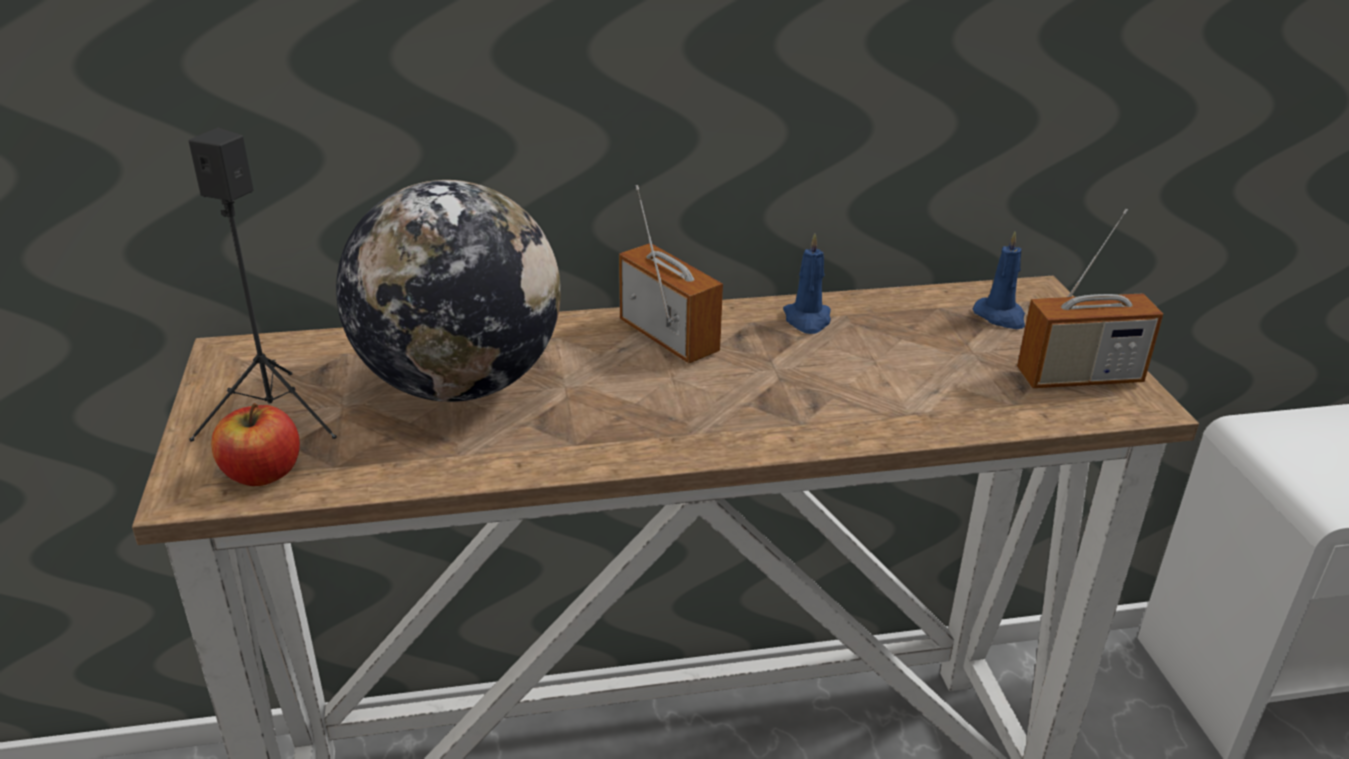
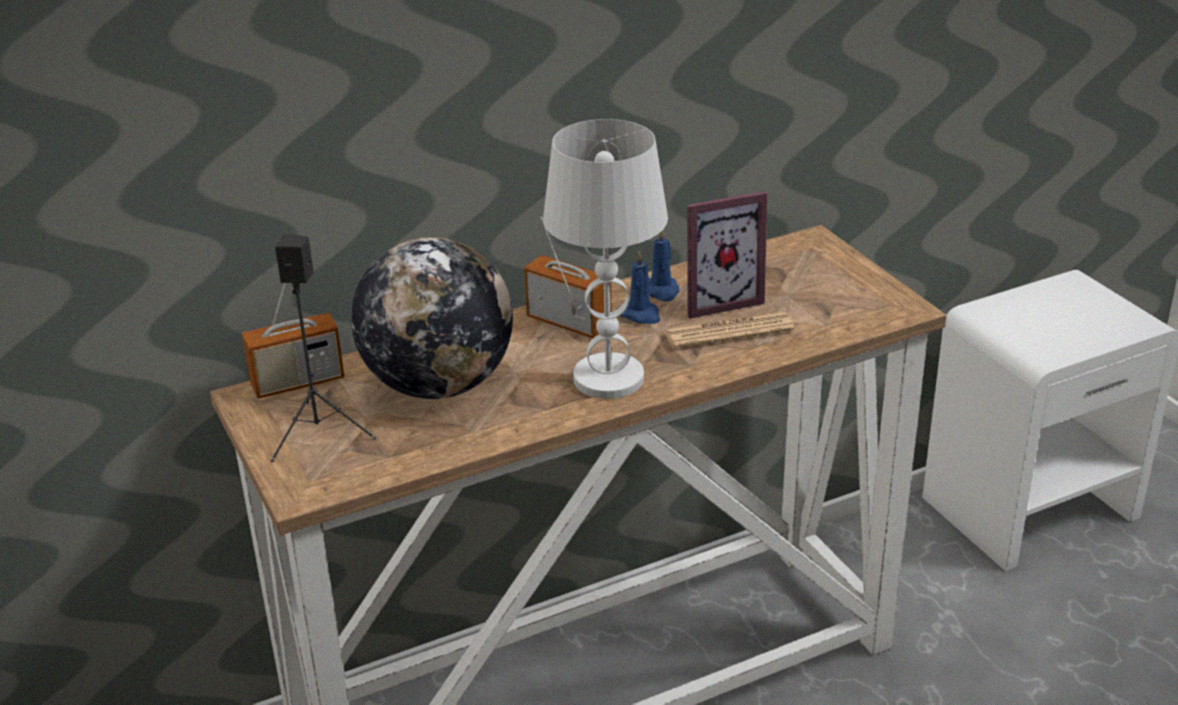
camera: 15 degrees left, 0 degrees up
apple [211,403,300,486] -> none
blue candle [973,230,1025,329] -> blue candle moved to [621,250,660,324]
radio [1017,209,1163,388] -> radio moved to [242,283,344,399]
none -> white table lamp [543,119,668,399]
none -> newspaper [664,312,794,349]
none -> picture frame [687,191,768,319]

